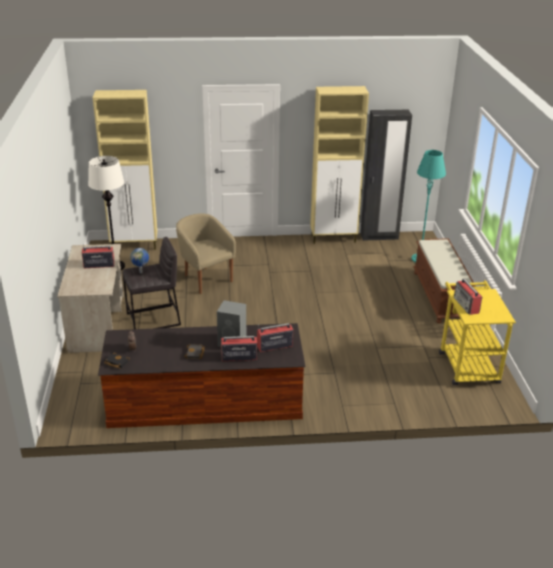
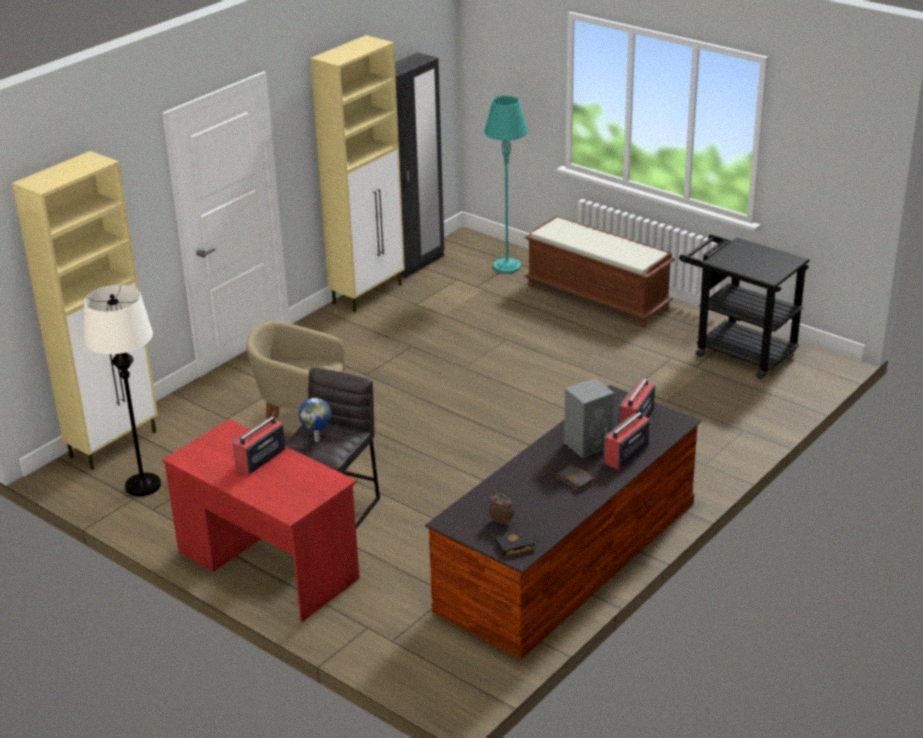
camera: 45 degrees left, 0 degrees up
beige desk [57,244,124,353] -> red desk [162,419,360,622]
yellow cart [439,281,516,385] -> black cart [679,234,810,379]
radio [454,278,482,315] -> none

